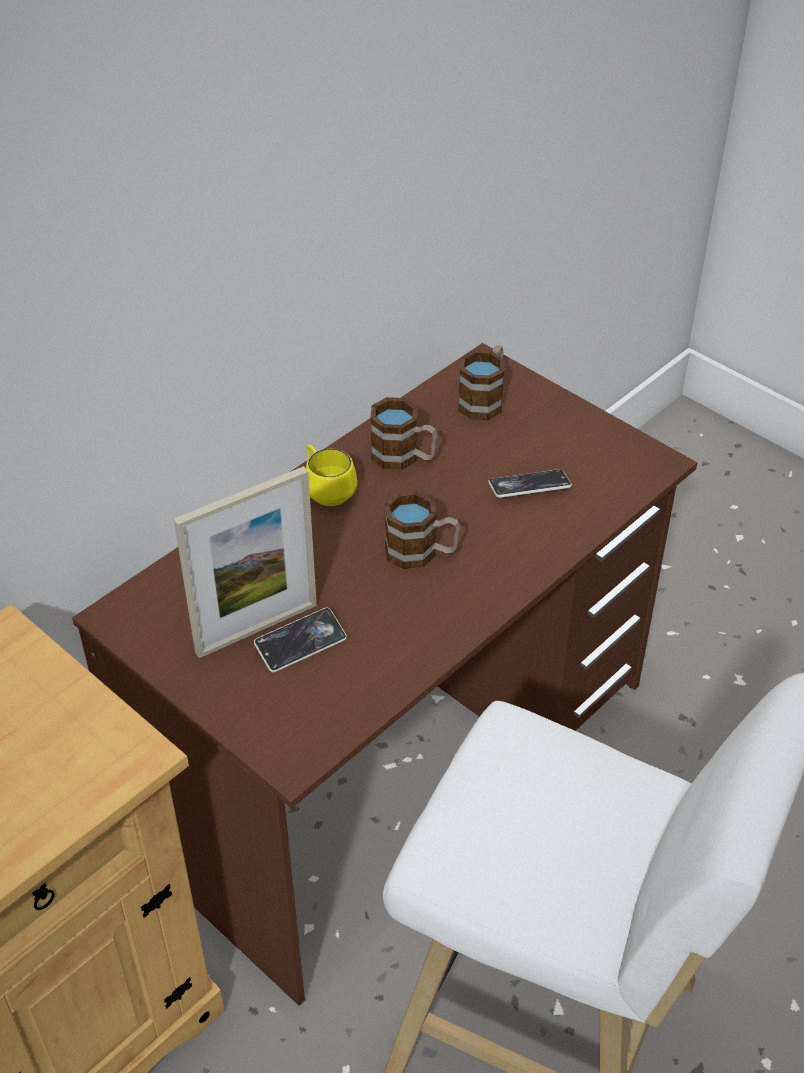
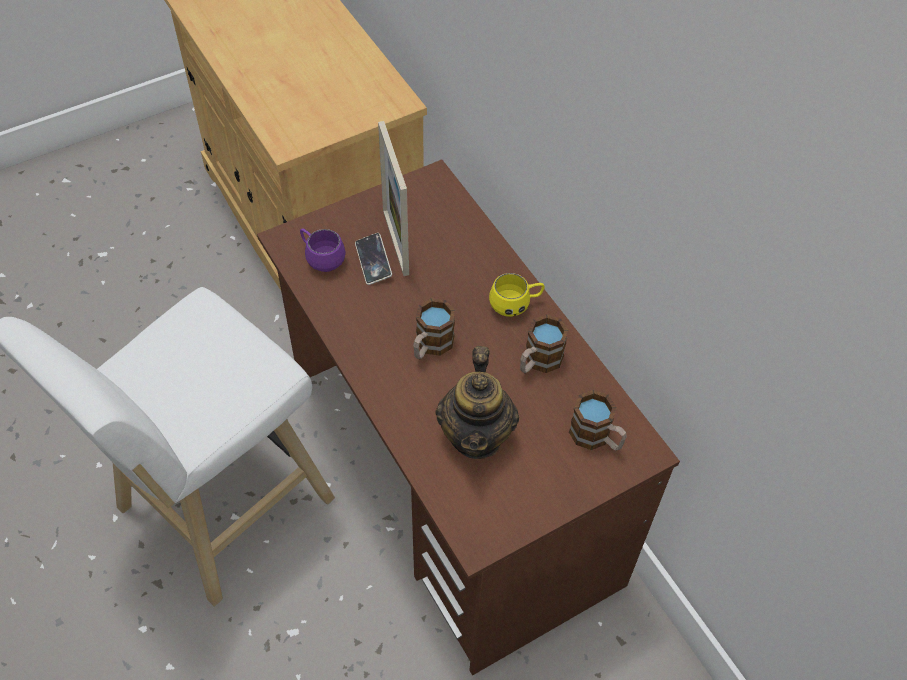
camera: 105 degrees right, 10 degrees up
phone [488,469,572,498] -> teapot [435,346,519,459]
none -> purple mug [300,229,346,272]

